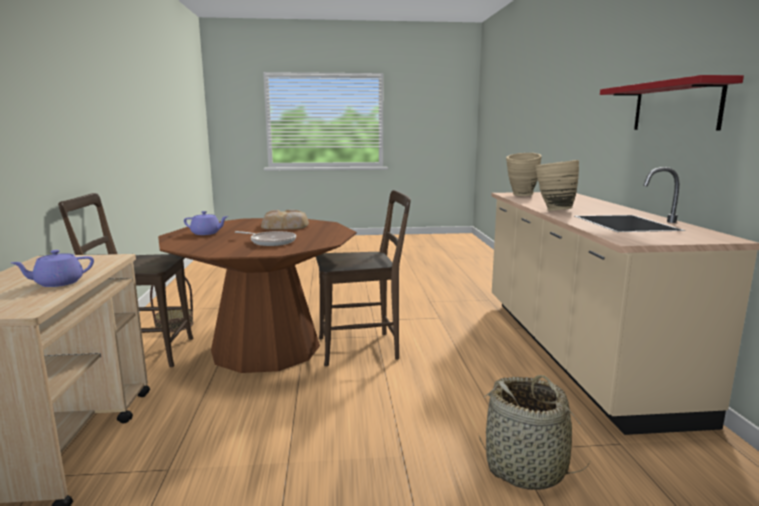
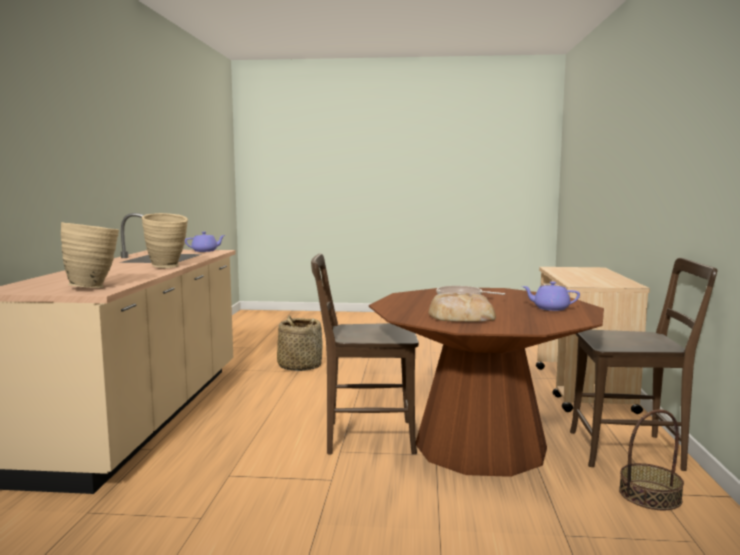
camera: 170 degrees left, 5 degrees down
purple teapot [11,250,94,287] -> purple teapot moved to [185,232,225,252]
red shelf [600,75,744,131] -> none

